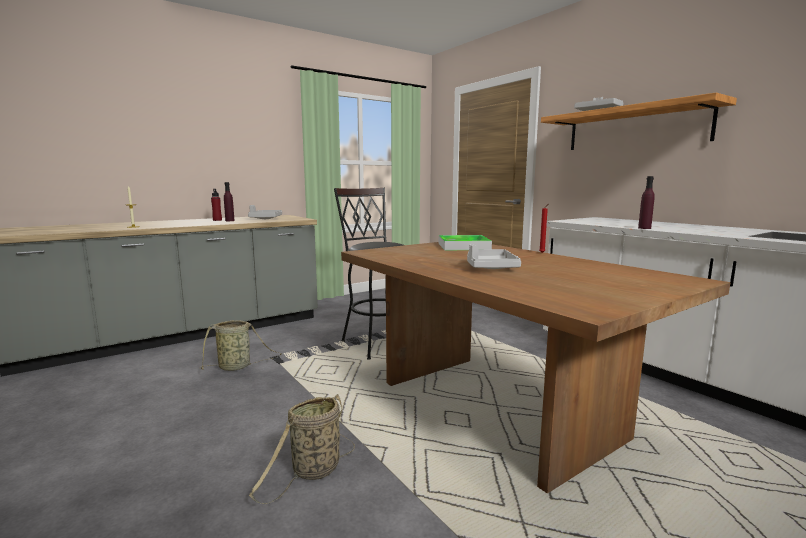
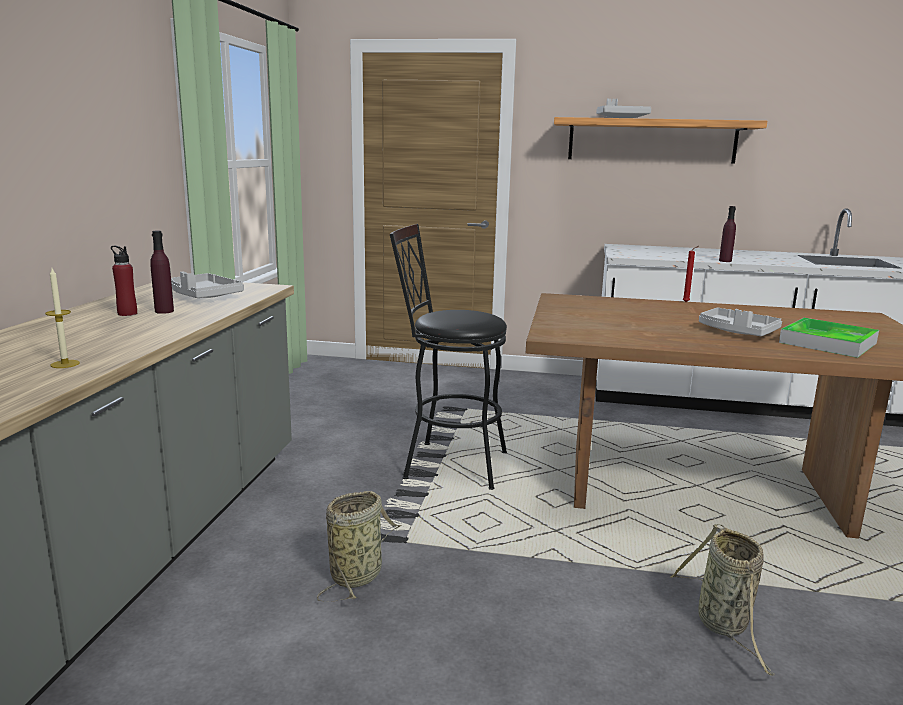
camera: 45 degrees left, 5 degrees up
tray [439,235,492,250] -> tray moved to [779,318,879,358]

